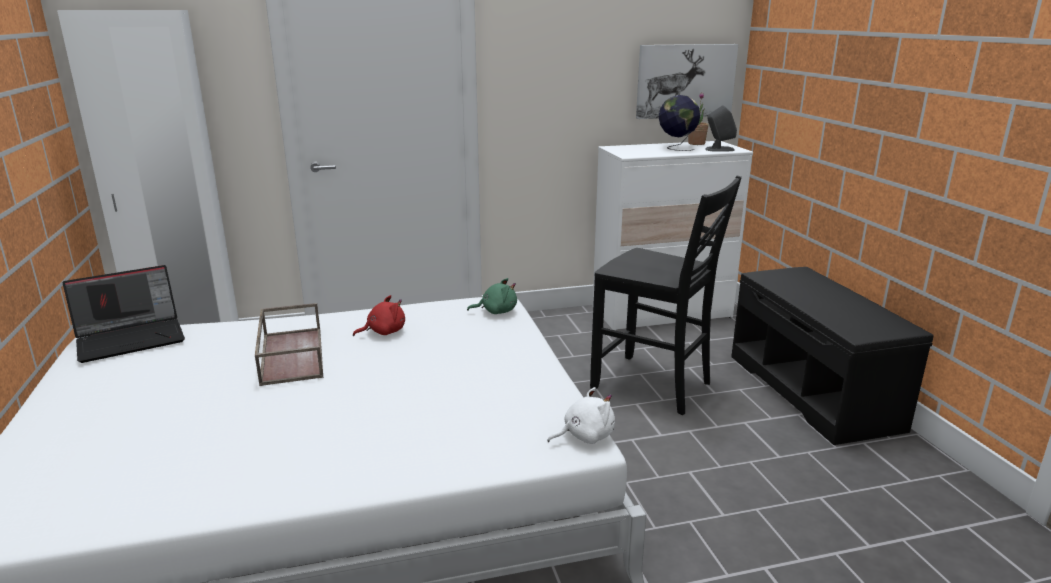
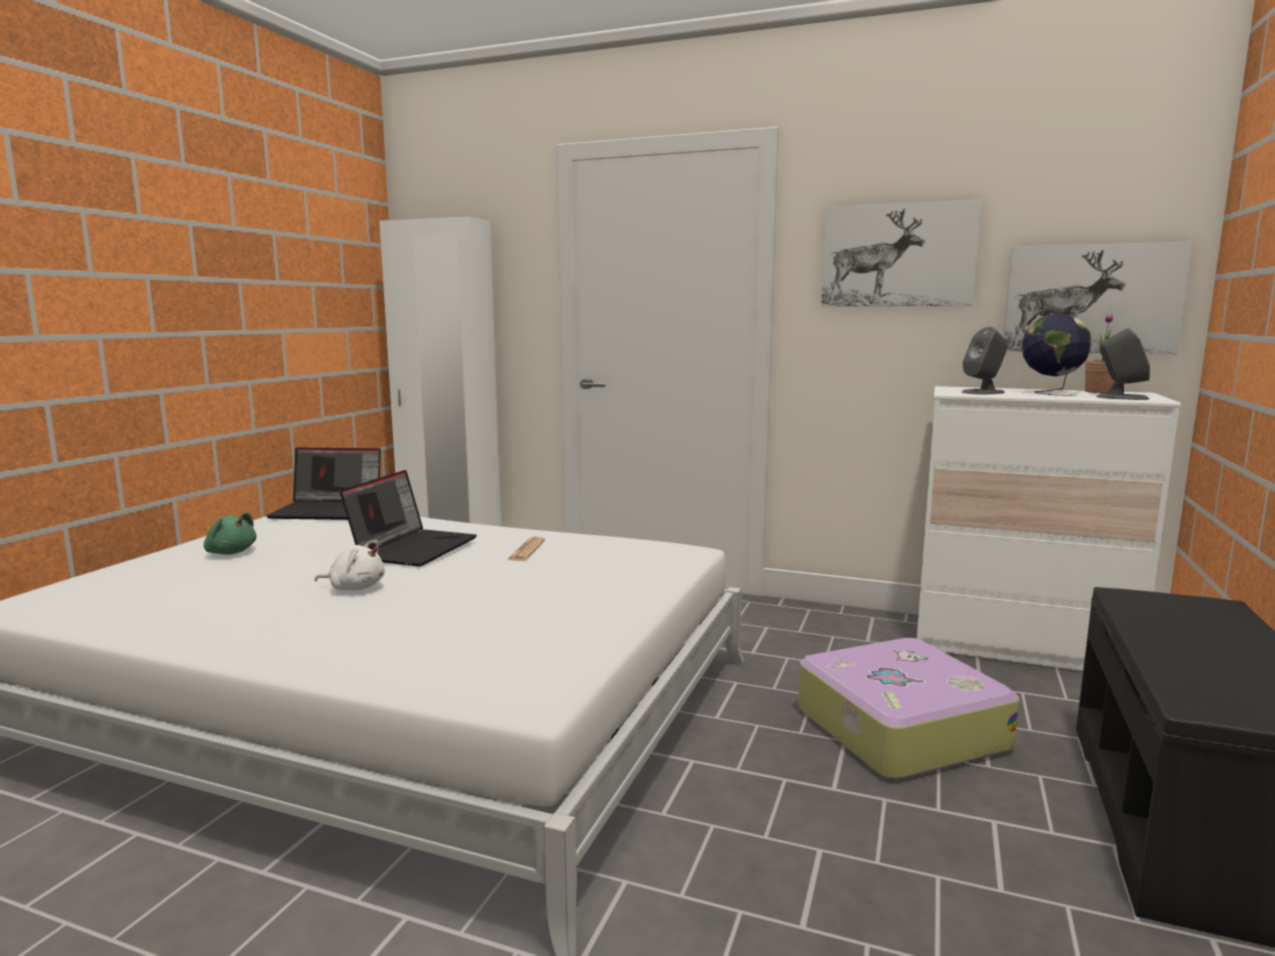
camera: 35 degrees right, 10 degrees down
brown tray [255,303,323,386] -> laptop [340,470,477,567]
red plush toy [353,295,405,336] -> newspaper [507,537,545,561]
green plush toy [467,278,517,314] -> green plush toy moved to [204,512,257,555]
white plush toy [547,387,615,444] -> white plush toy moved to [315,540,385,590]
black chair [590,176,742,415] -> suitcase [798,638,1019,780]
none -> picture [821,200,981,306]
none -> grey speaker [962,327,1008,395]

